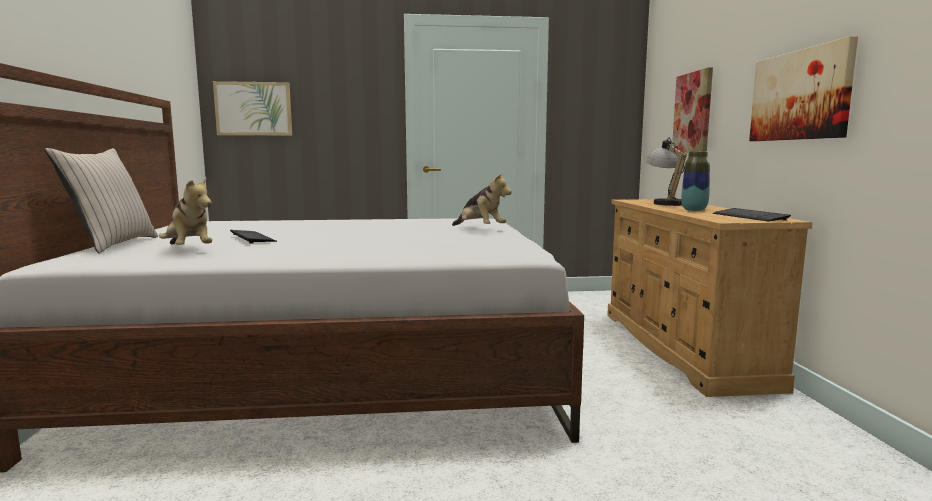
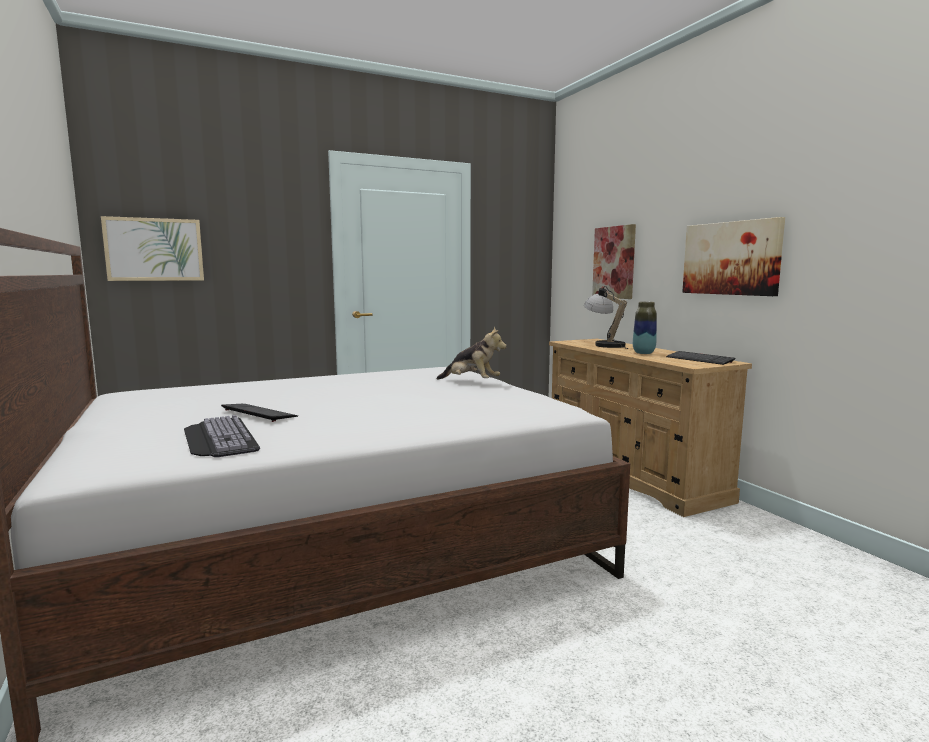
camera: 20 degrees left, 0 degrees up
beige pillow [45,148,158,253] -> none
plush toy [159,178,212,245] -> keyboard [184,415,260,457]

